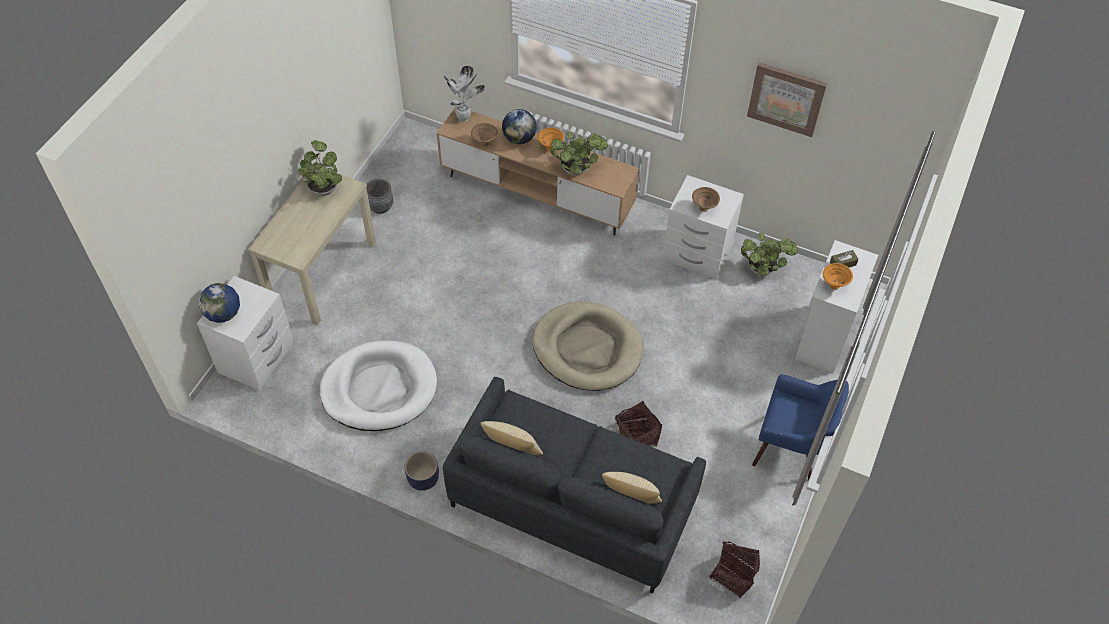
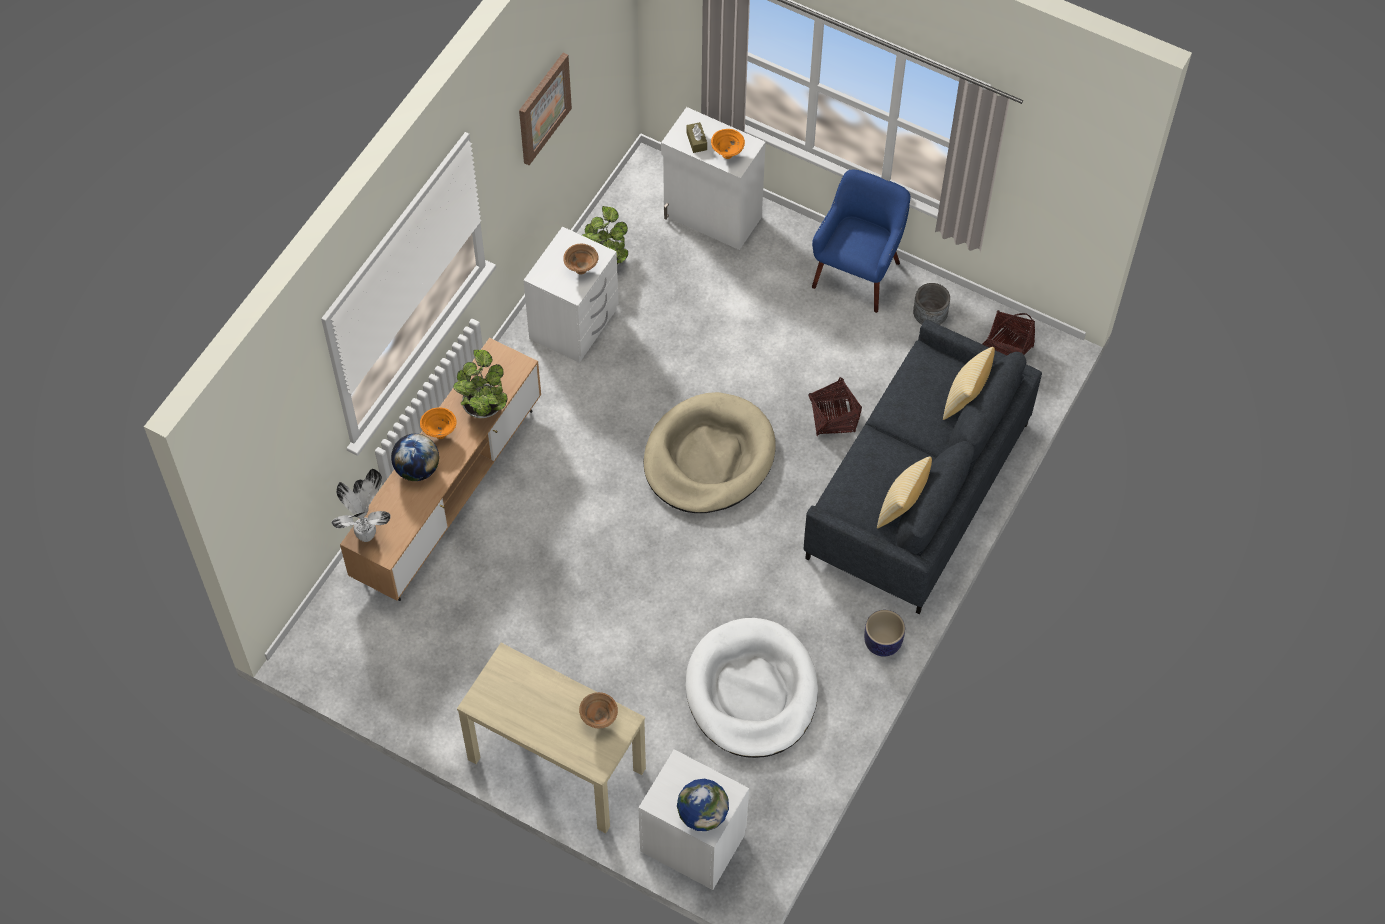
camera: 85 degrees left, 5 degrees up
potted plant [298,140,342,196] -> none
grey planter [366,178,393,214] -> grey planter moved to [913,283,950,325]
brown bowl [471,123,498,147] -> brown bowl moved to [579,692,618,728]

